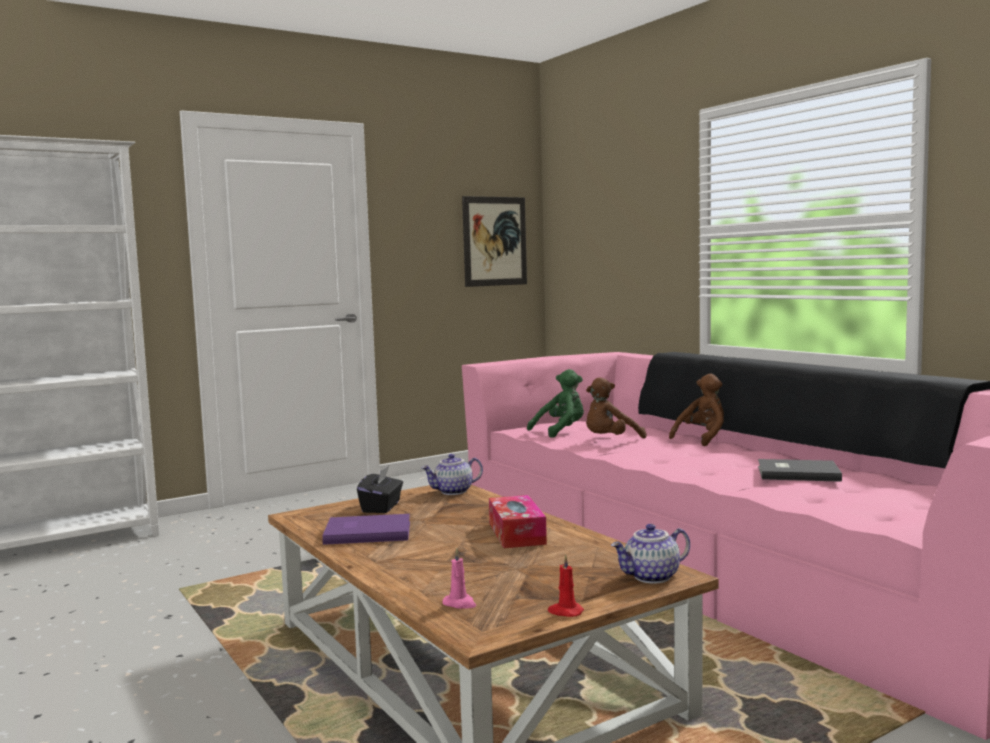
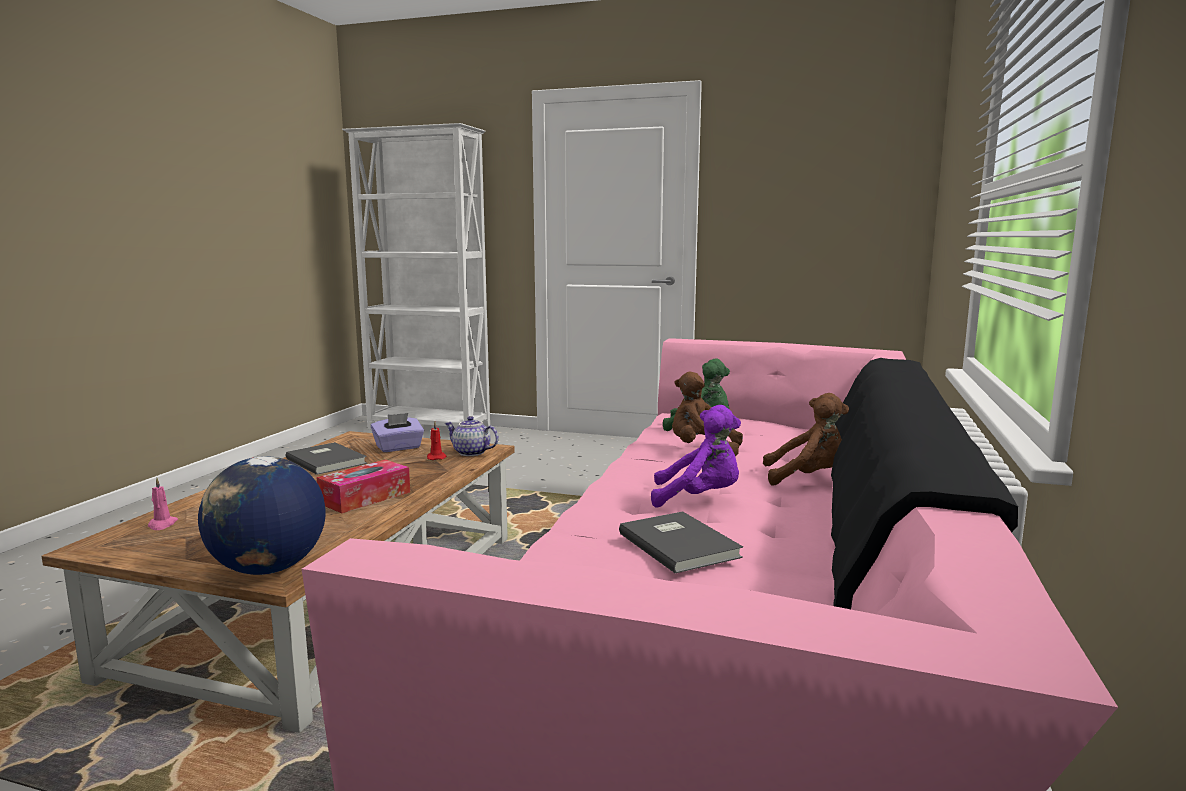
camera: 50 degrees right, 5 degrees up
purple book [322,514,410,545] -> grey book [286,442,367,475]
black tissue box [357,466,403,513] -> purple tissue box [371,413,424,452]
picture [462,196,527,287] -> none
red candle [548,554,584,617] -> red candle moved to [427,422,447,460]
teapot [611,524,690,584] -> globe [198,456,326,575]
none -> purple plush toy [651,405,741,508]

